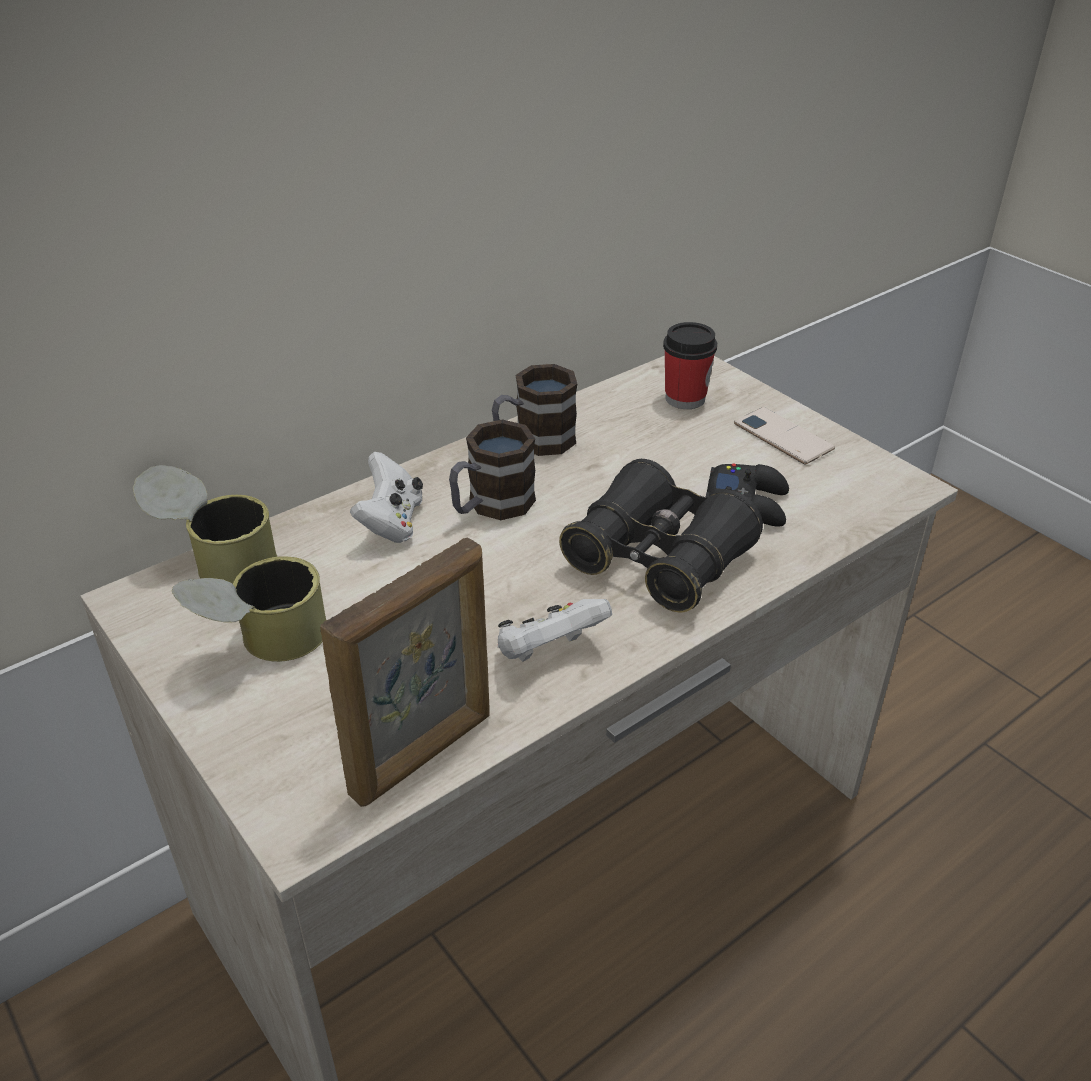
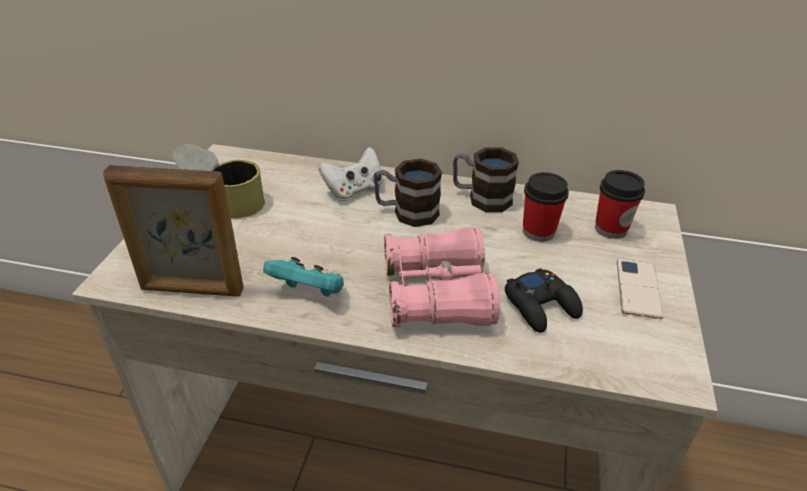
camera: 50 degrees right, 0 degrees up
can [133,465,277,584] -> none
white game controller [497,599,612,662] -> turquoise game controller [263,257,344,297]
black binoculars [559,459,763,613] -> pink binoculars [384,227,500,327]
none -> cup [523,172,569,242]

